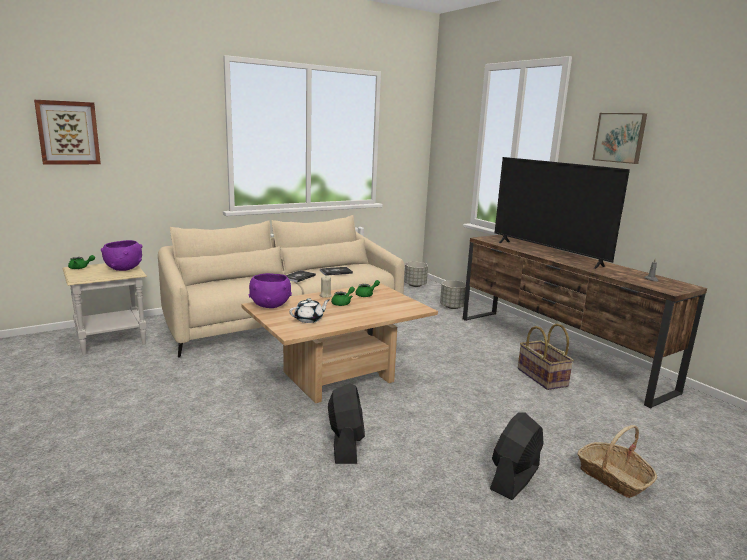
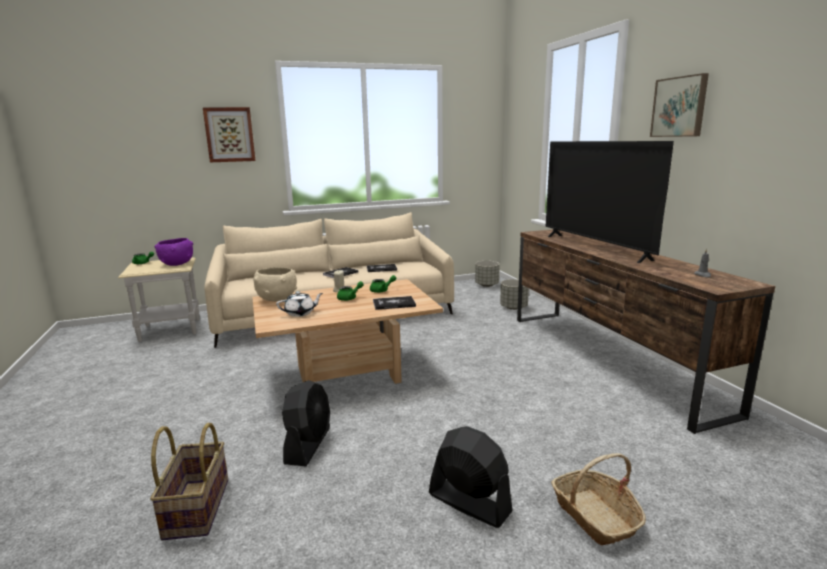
camera: 15 degrees right, 0 degrees up
picture [34,100,101,165] -> picture moved to [203,107,255,162]
purple bowl [249,273,292,308] -> beige bowl [253,267,297,302]
black fan [490,412,544,500] -> black fan turned 75 degrees clockwise [429,426,513,528]
basket [518,324,574,390] -> basket moved to [150,423,228,540]
none -> book [373,296,416,310]

